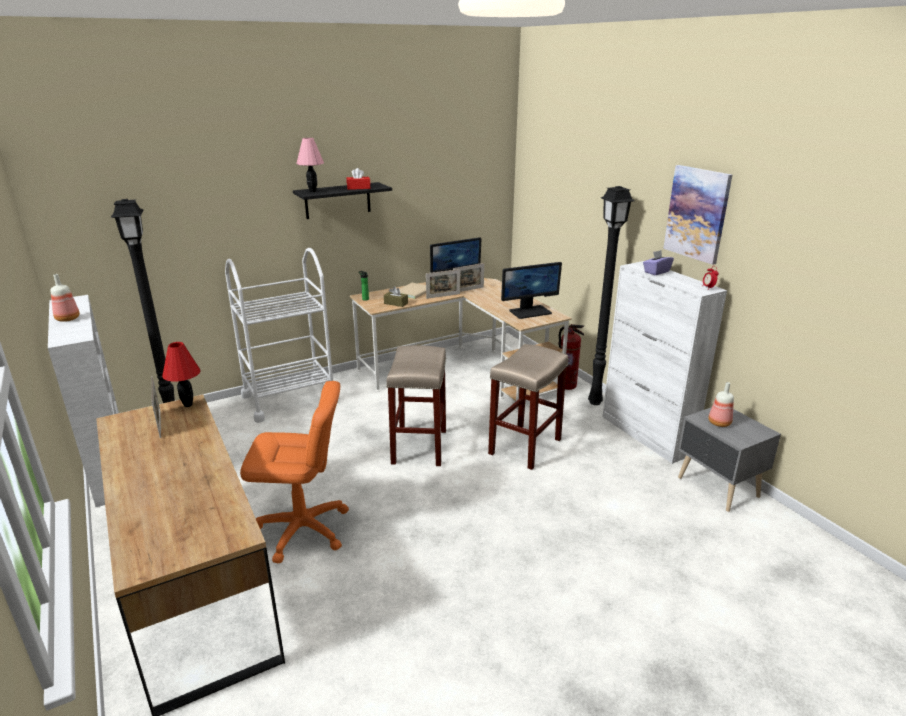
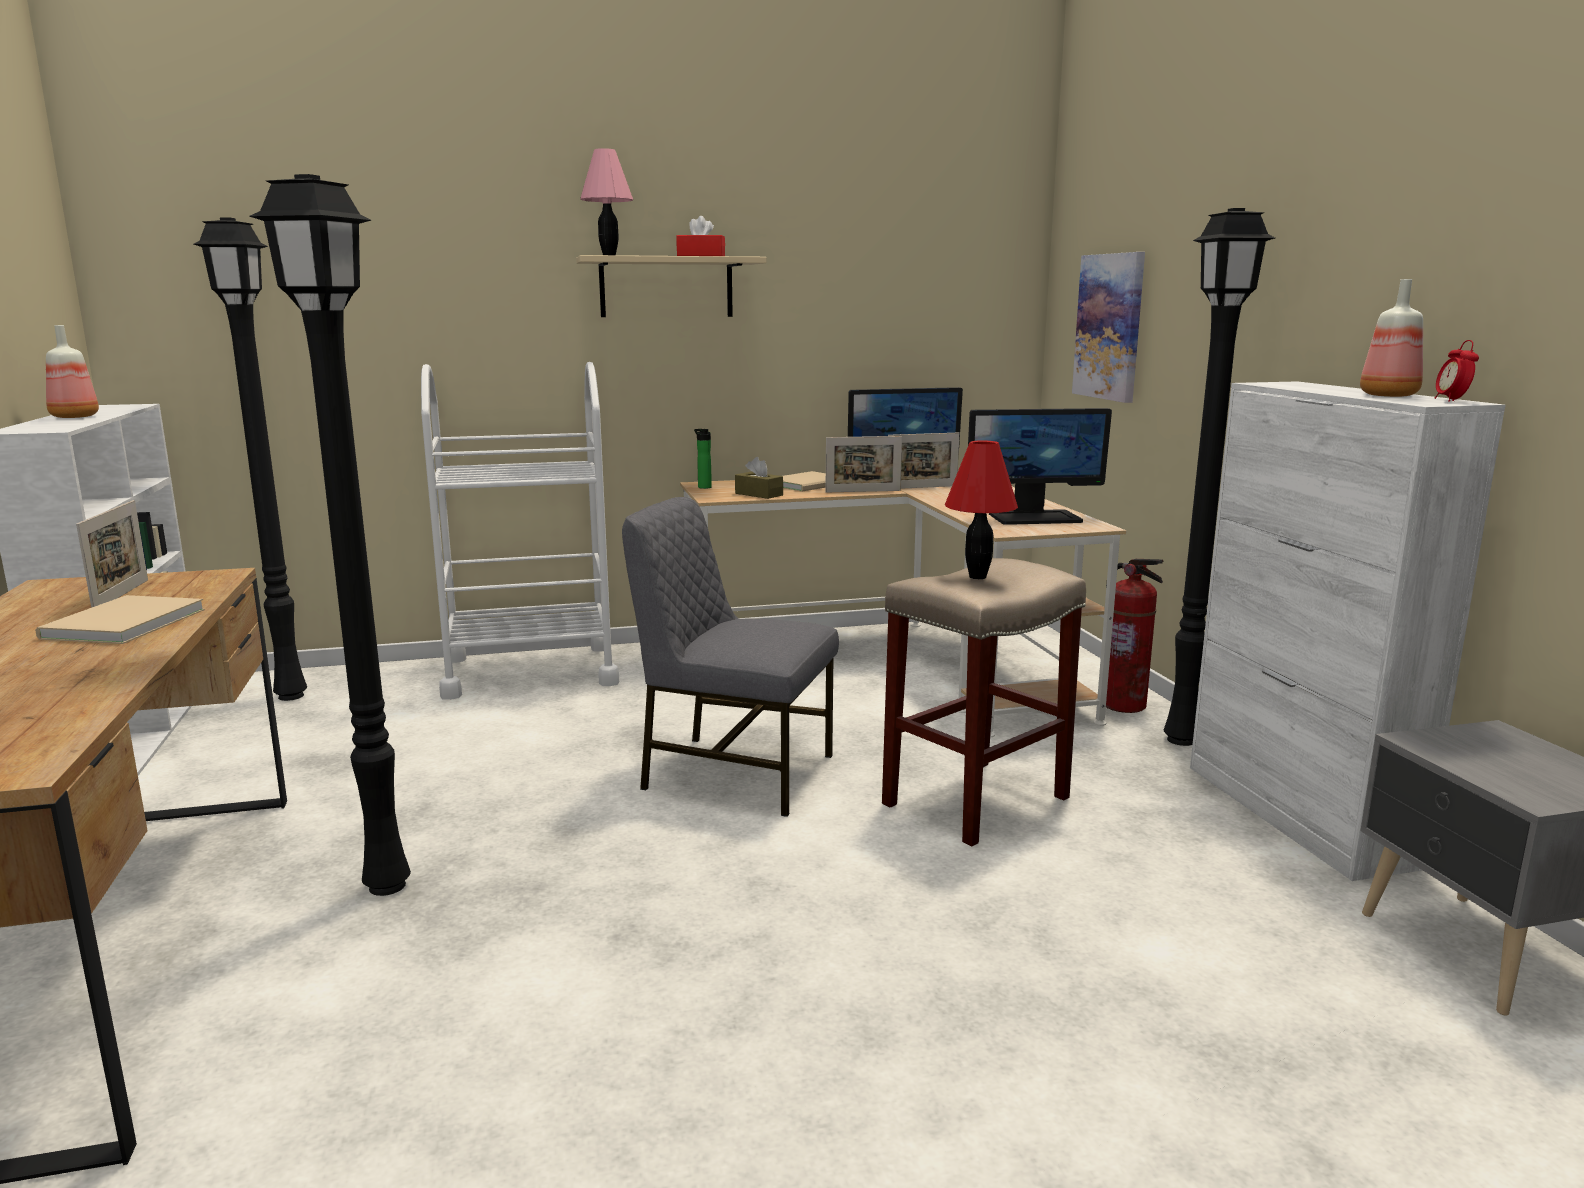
camera: 15 degrees right, 10 degrees down
red table lamp [162,342,201,407] -> red table lamp moved to [945,440,1018,579]
orange office chair [240,381,349,564] -> black floor lamp [249,174,411,896]
black shelf [293,182,392,219] -> beige shelf [576,255,767,317]
beige stool [386,345,446,466] -> grey chair [622,497,839,817]
purple tissue box [643,250,674,275] -> none
picture [663,165,732,265] -> picture moved to [1072,252,1145,403]
bottle [708,382,734,427] -> bottle moved to [1360,279,1423,397]
none -> beige book [35,595,205,644]

